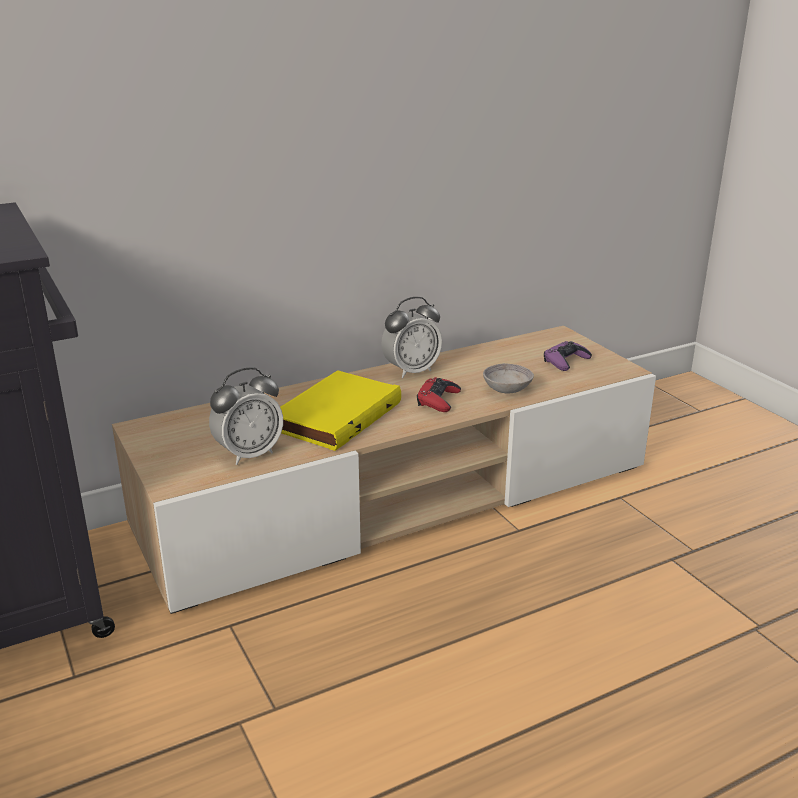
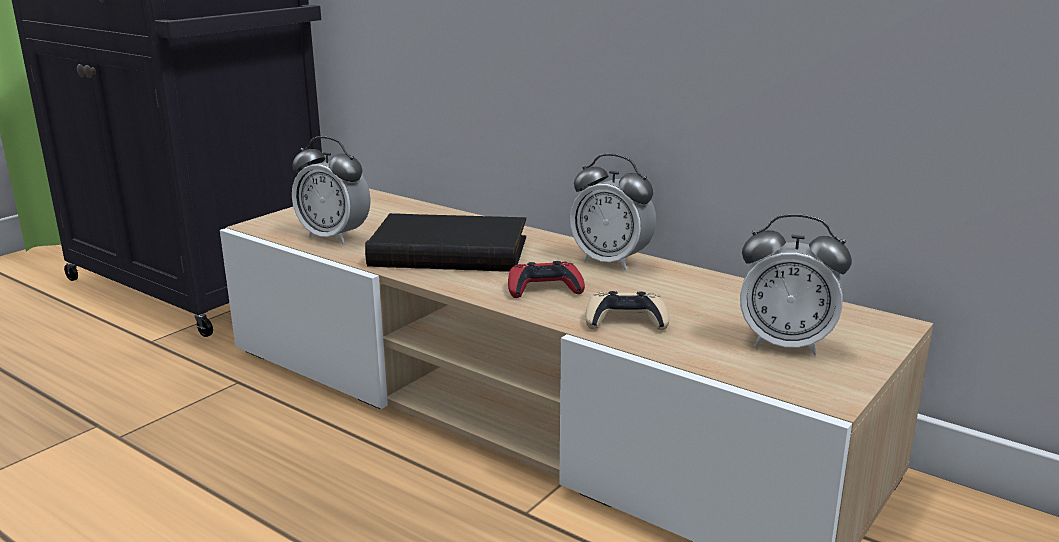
camera: 65 degrees right, 5 degrees down
yellow book [280,370,401,451] -> black book [365,213,526,272]
grey bowl [483,363,534,394] -> beige game controller [585,291,669,330]
purple game controller [544,341,592,371] -> alarm clock [740,214,852,355]

